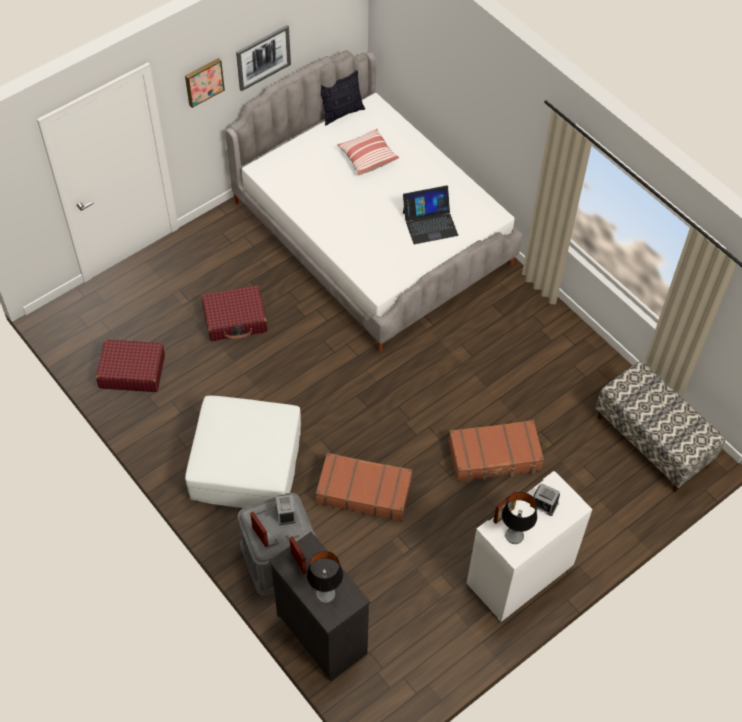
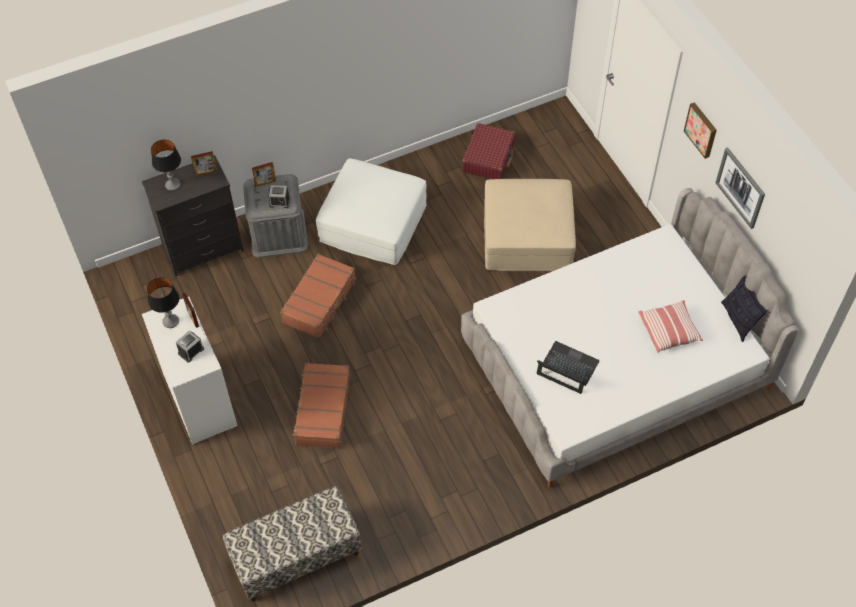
camera: 105 degrees right, 0 degrees up
red suitcase [202,285,268,341] -> beige ottoman [484,179,576,271]
laptop [403,186,458,244] -> laptop turned 120 degrees clockwise [537,341,600,394]

